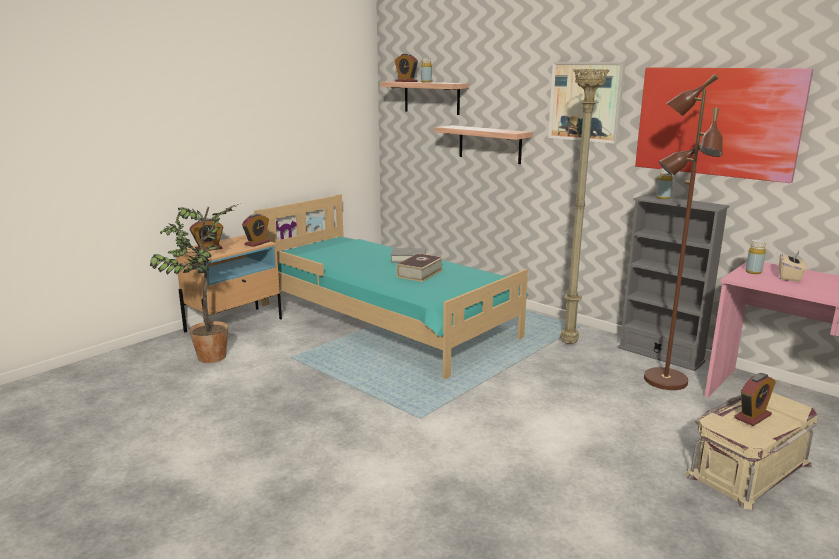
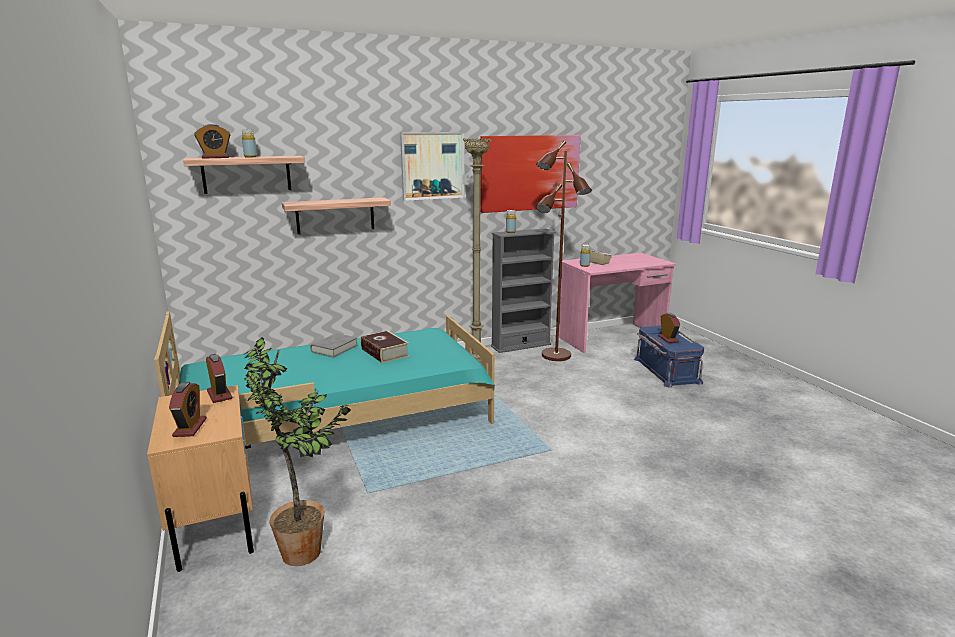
camera: 65 degrees left, 0 degrees up
beige storage box [685,392,818,509] -> blue storage box [634,326,704,388]

